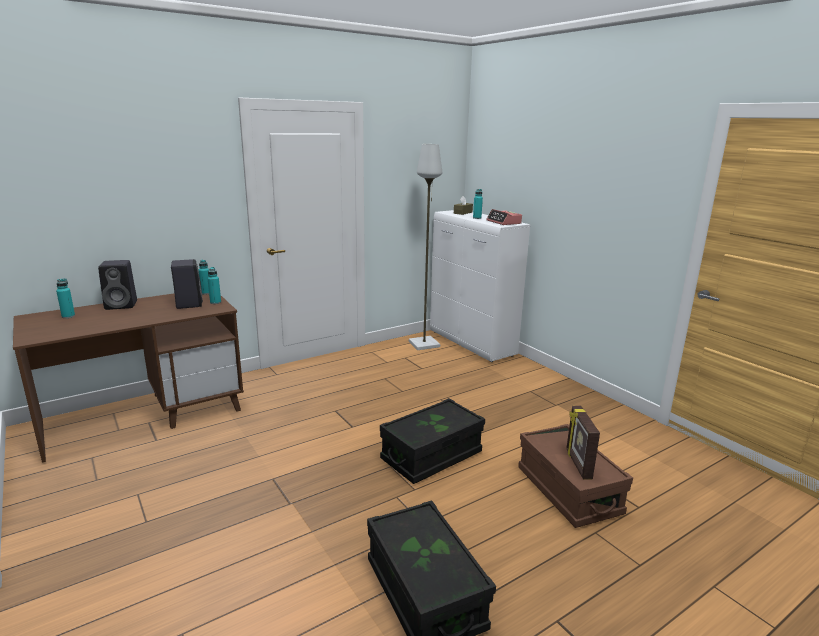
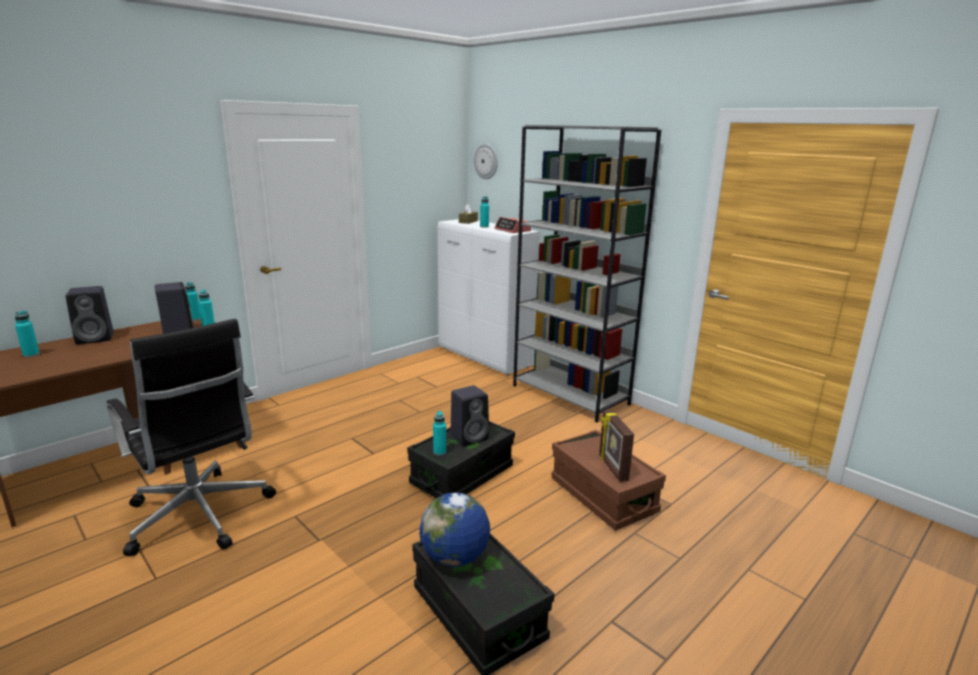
camera: 10 degrees left, 0 degrees up
grey floor lamp [409,144,442,350] -> none
none -> black office chair [106,319,276,556]
none -> globe [419,492,490,567]
none -> turquoise bottle [433,411,446,456]
none -> black speaker [450,385,489,446]
none -> wall clock [474,143,498,179]
none -> grey bookcase [513,125,661,422]

